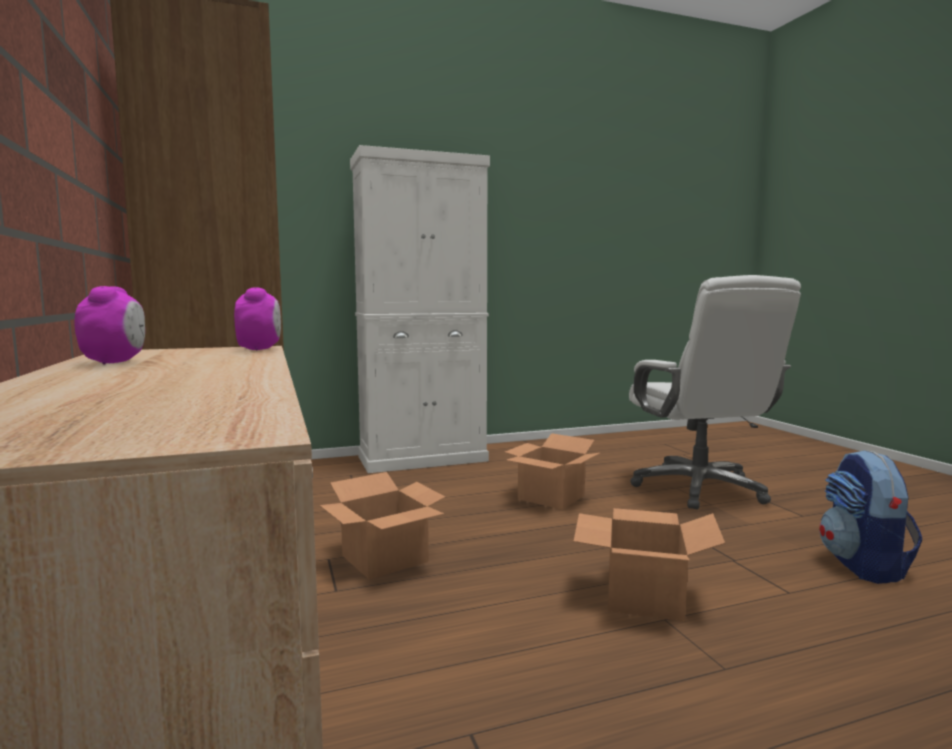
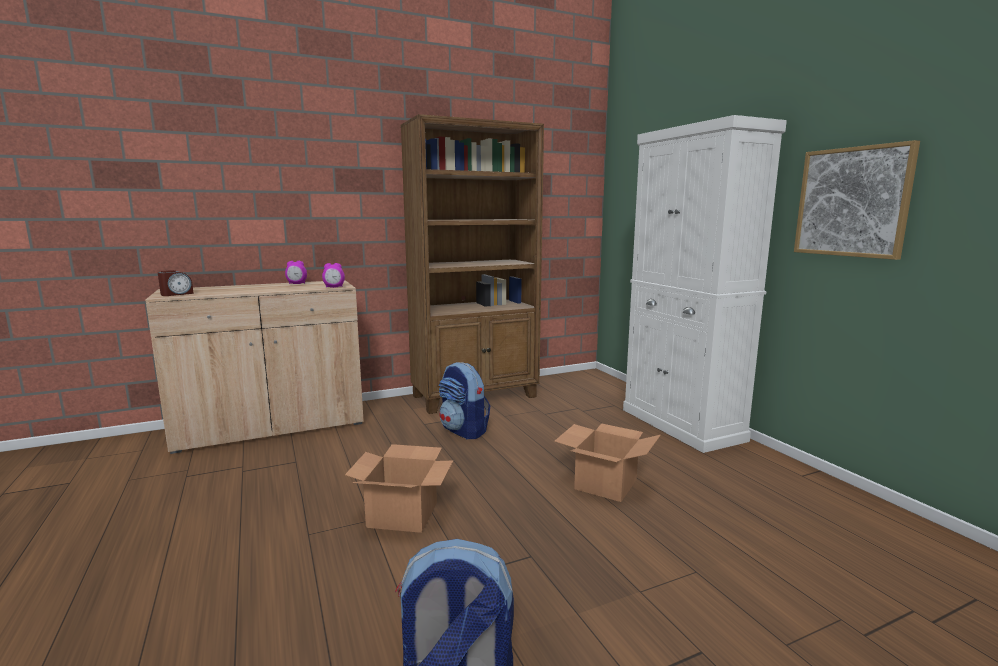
camera: 85 degrees right, 5 degrees up
cardboard box [320,472,445,580] -> backpack [439,362,490,440]
white office chair [629,275,801,510] -> none
none -> alarm clock [158,270,194,296]
none -> picture [794,140,920,260]

